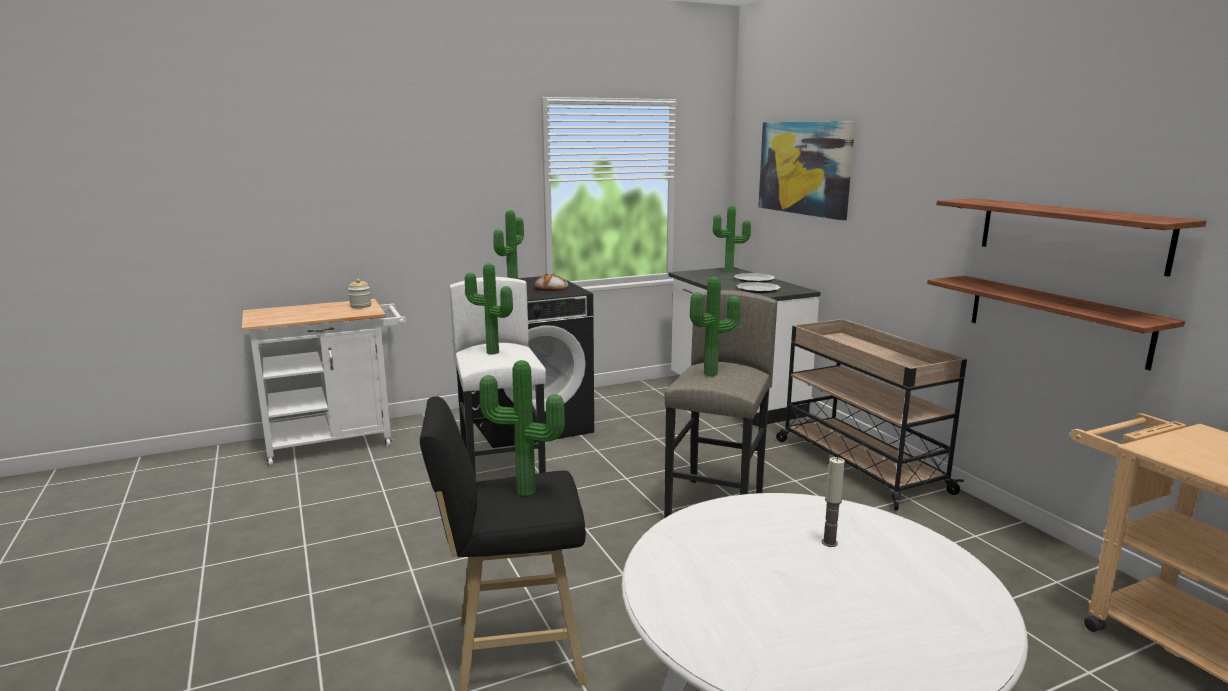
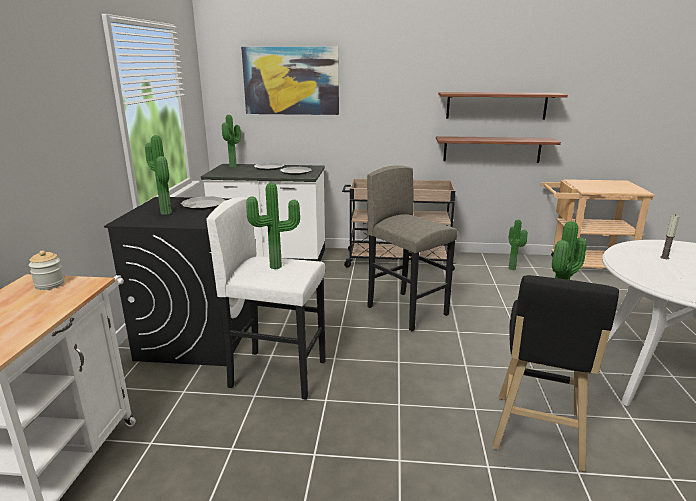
camera: 60 degrees left, 5 degrees up
bread [534,273,568,291] -> plate [180,196,226,210]
potted plant [690,277,740,377] -> potted plant moved to [508,220,528,270]

